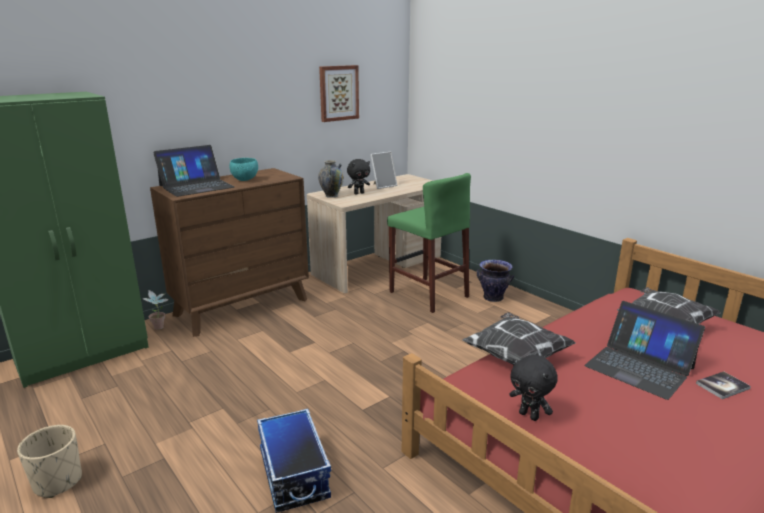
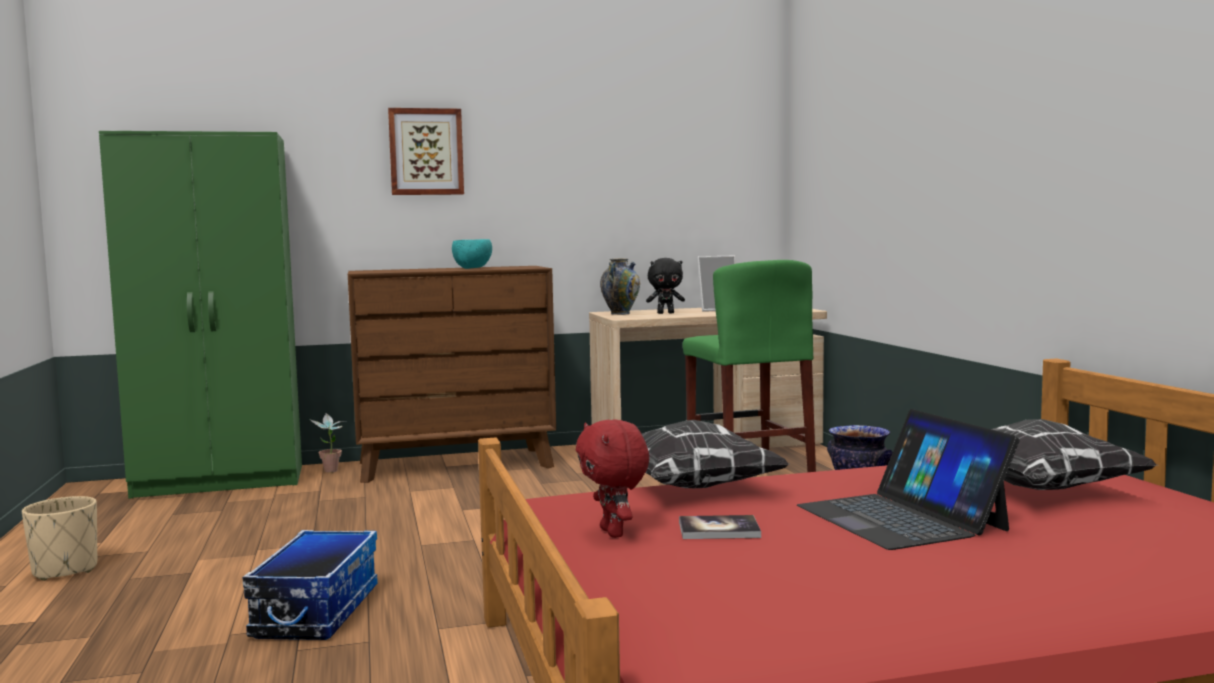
camera: 25 degrees right, 15 degrees down
laptop [153,145,235,197] -> none
picture [319,65,359,122] -> picture moved to [388,108,464,195]
black plush toy [509,355,558,421] -> red plush toy [576,419,649,538]
book [696,371,751,399] -> book moved to [679,515,761,539]

